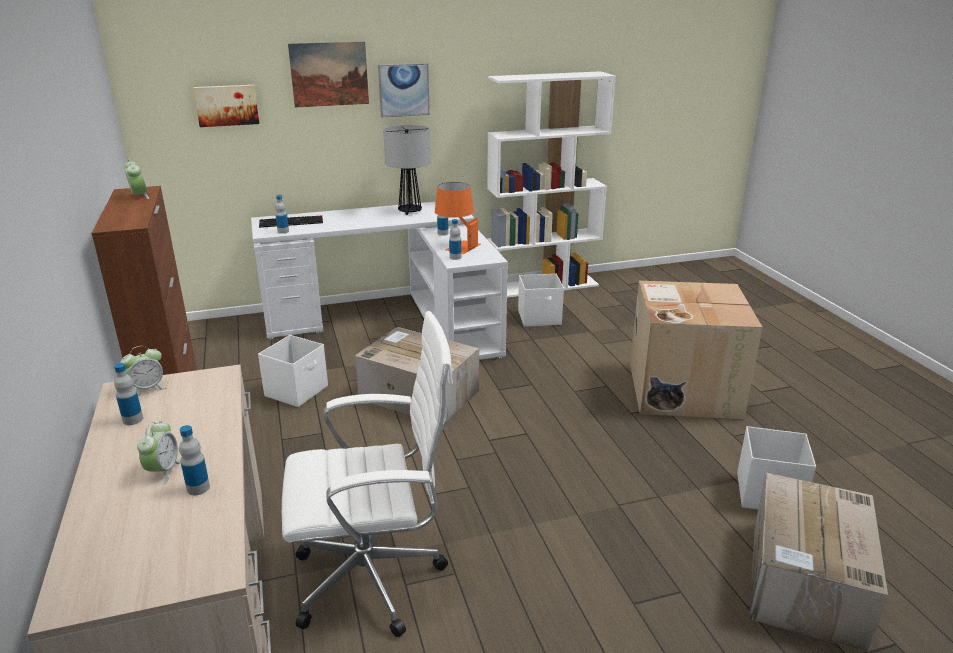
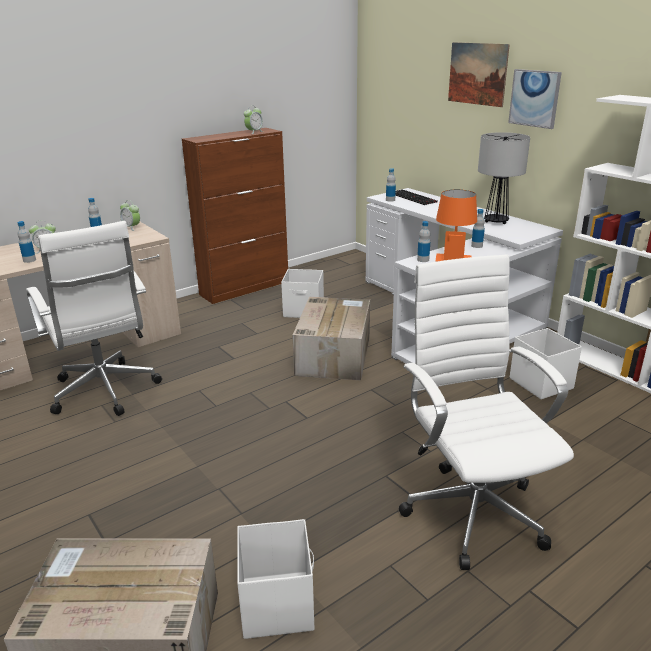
camera: 70 degrees right, 0 degrees up
picture [193,85,259,127] -> none
cardboard box [630,281,763,419] -> white office chair [399,254,574,570]

